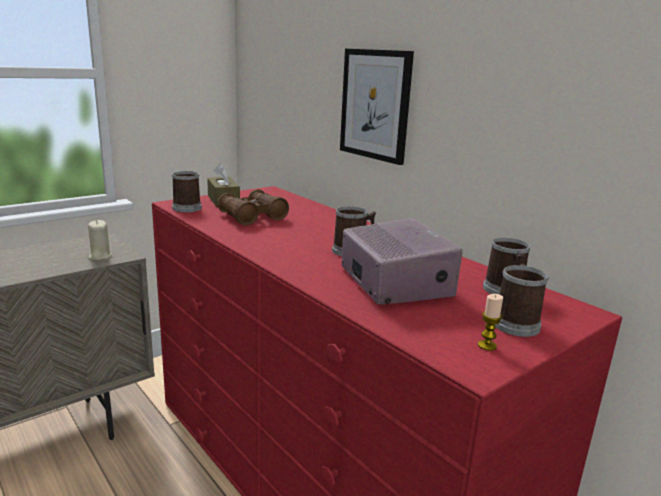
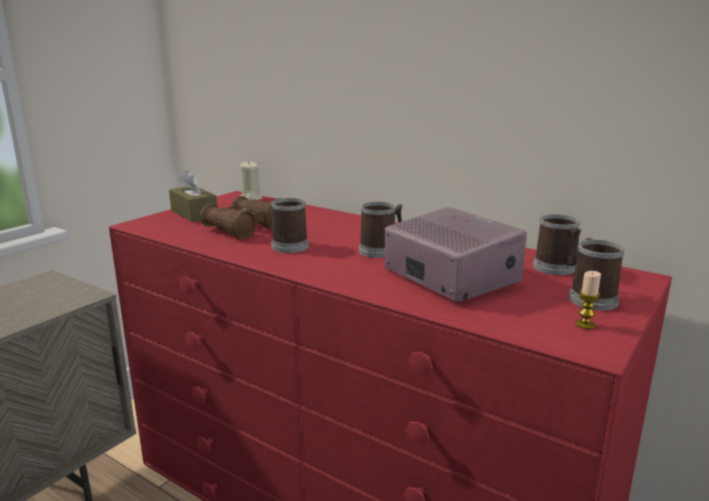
camera: 15 degrees left, 0 degrees up
beige candle [88,220,112,261] -> beige candle moved to [240,161,262,200]
mug [172,171,202,212] -> mug moved to [271,198,309,253]
picture [340,49,414,165] -> none

